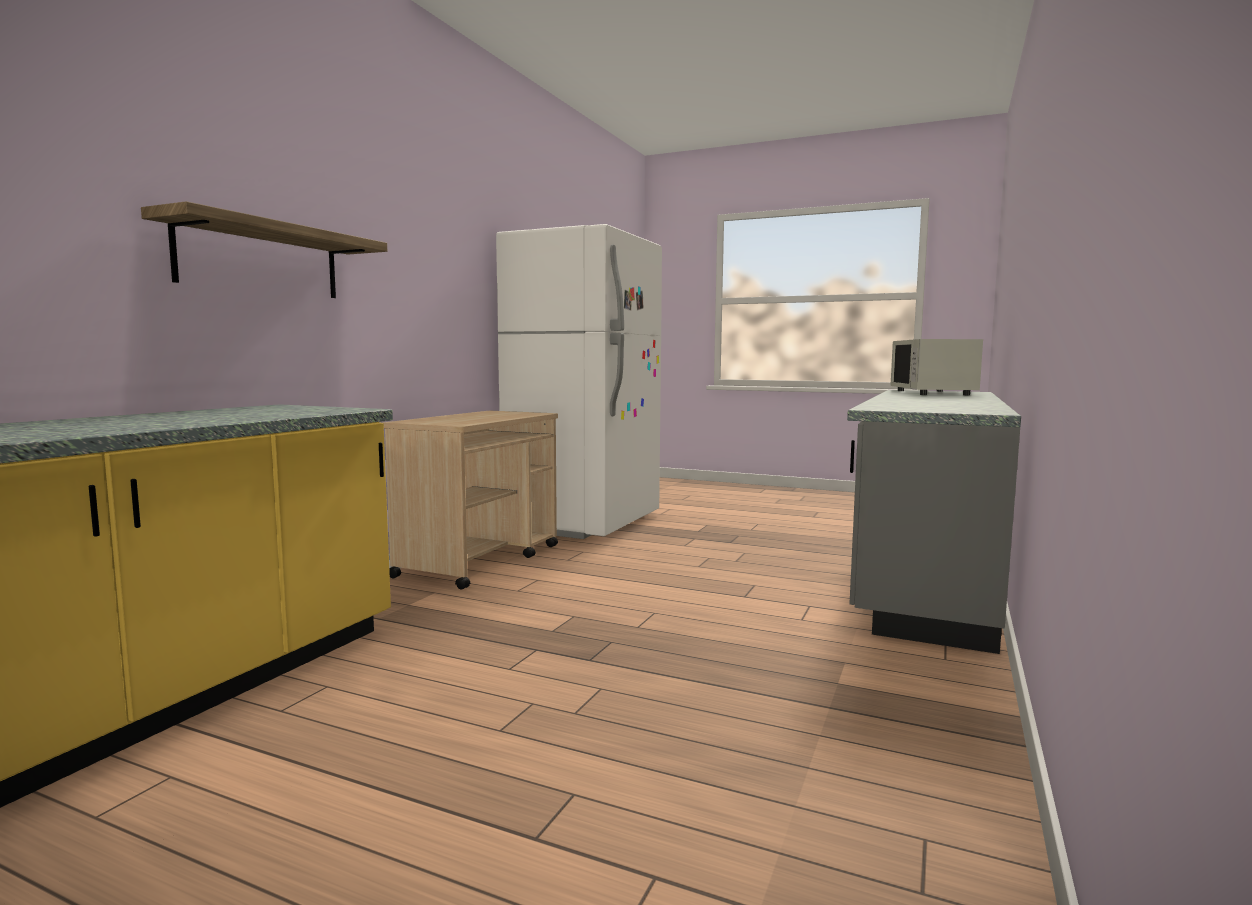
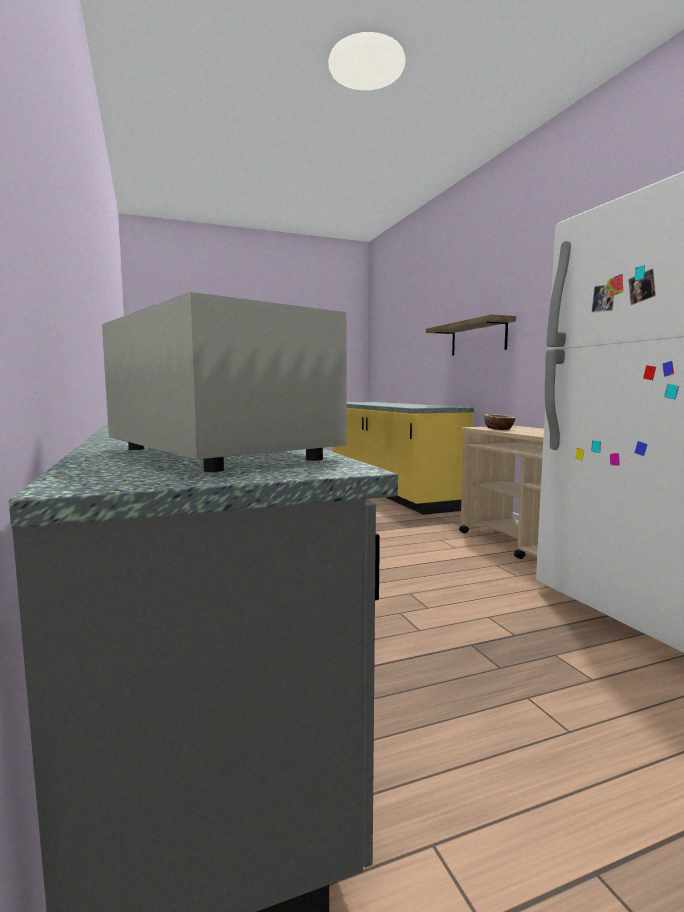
camera: 135 degrees right, 0 degrees up
none -> bowl [484,414,515,430]

